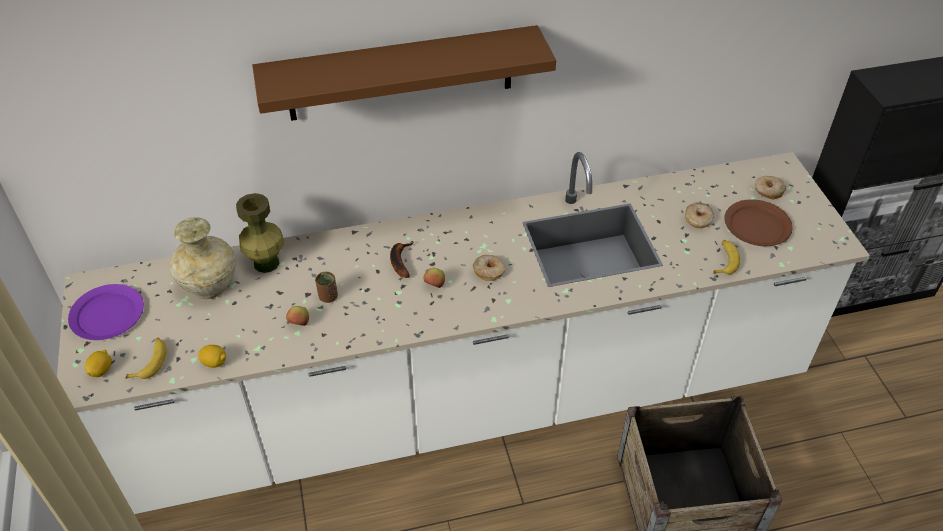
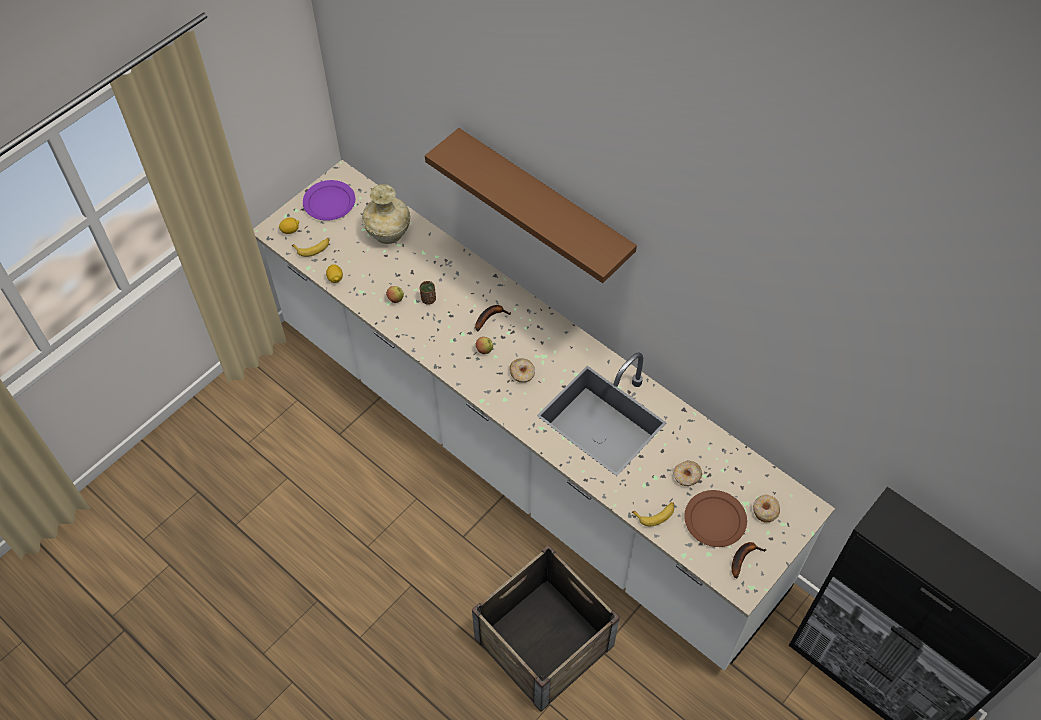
camera: 55 degrees right, 10 degrees up
green vase [236,193,284,273] -> none
none -> banana [732,542,767,579]

